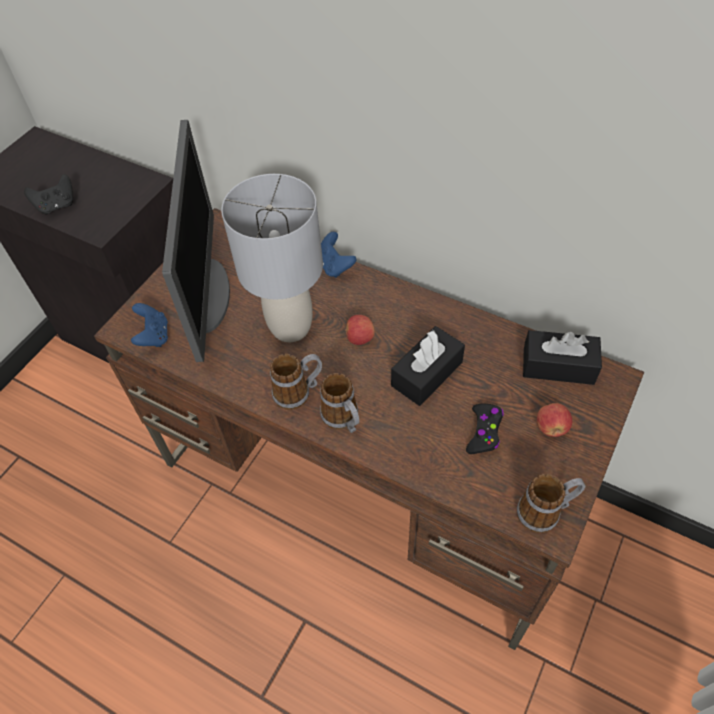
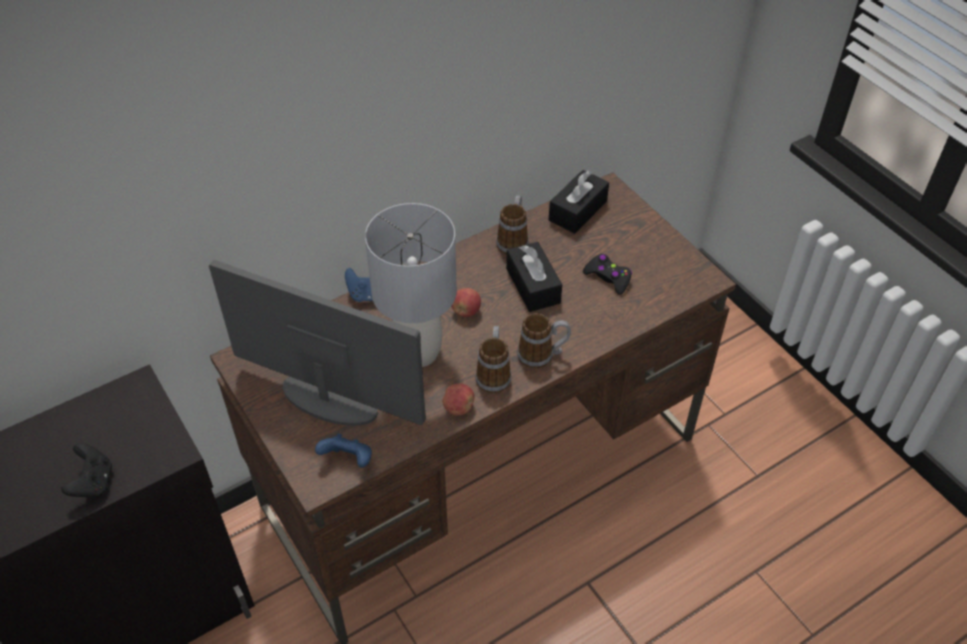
camera: 65 degrees left, 5 degrees down
mug [517,474,585,533] -> mug moved to [496,195,529,255]
apple [537,403,572,437] -> apple moved to [442,383,474,416]

